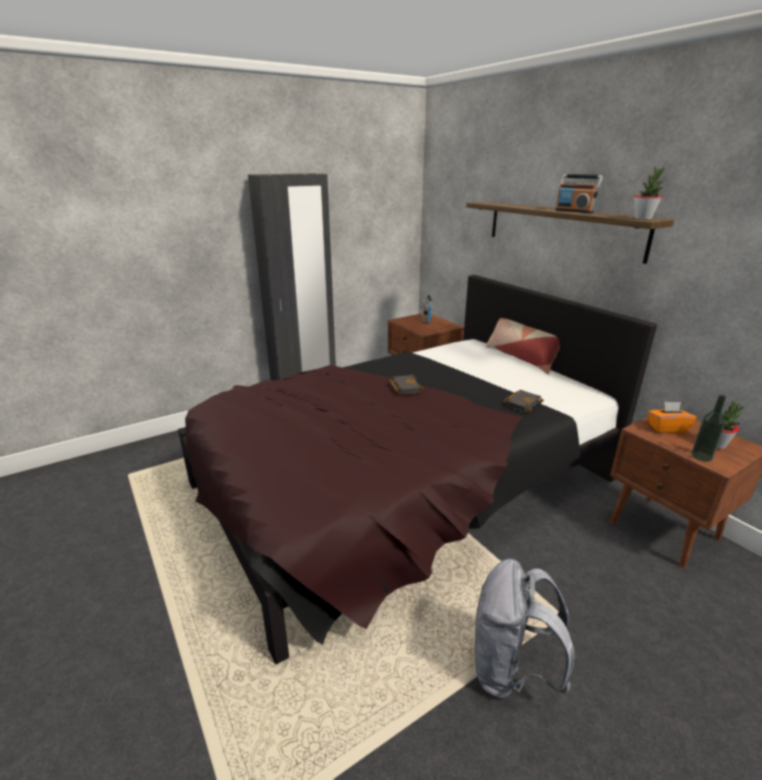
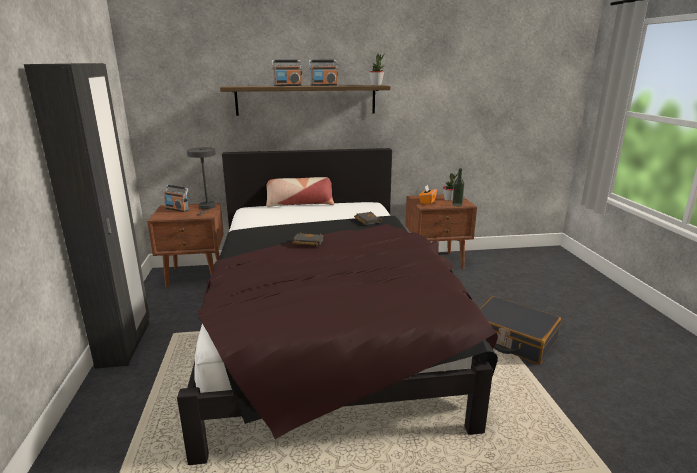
camera: 65 degrees left, 5 degrees down
grey backpack [475,559,575,699] -> black suitcase [479,296,561,364]
none -> grey table lamp [187,147,216,215]
none -> radio [271,60,302,86]

